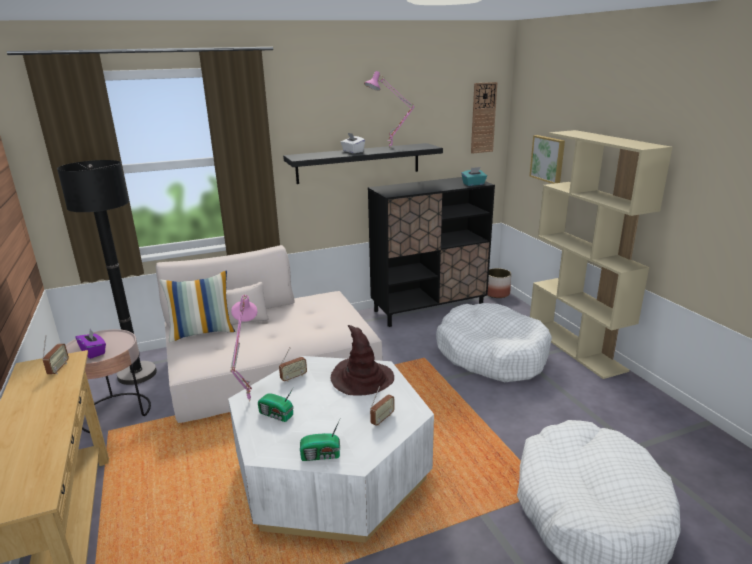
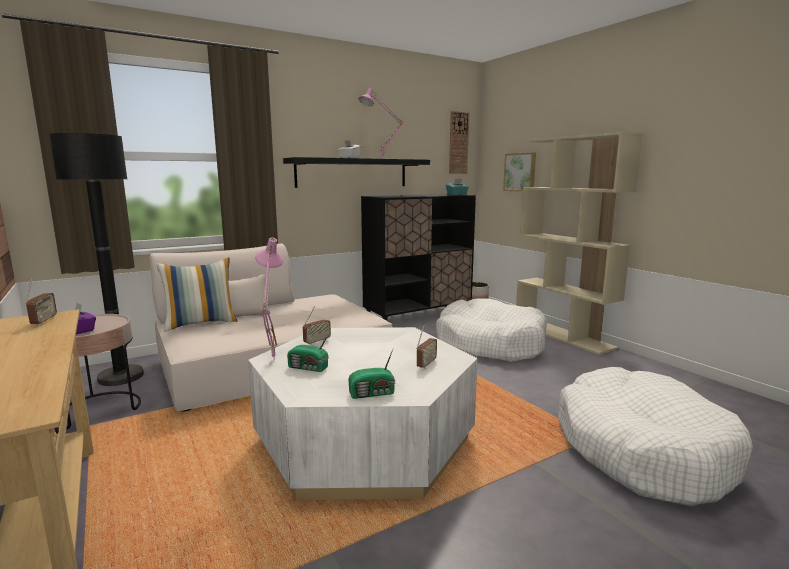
camera: 10 degrees left, 10 degrees down
brown hat [331,325,394,396] -> none

